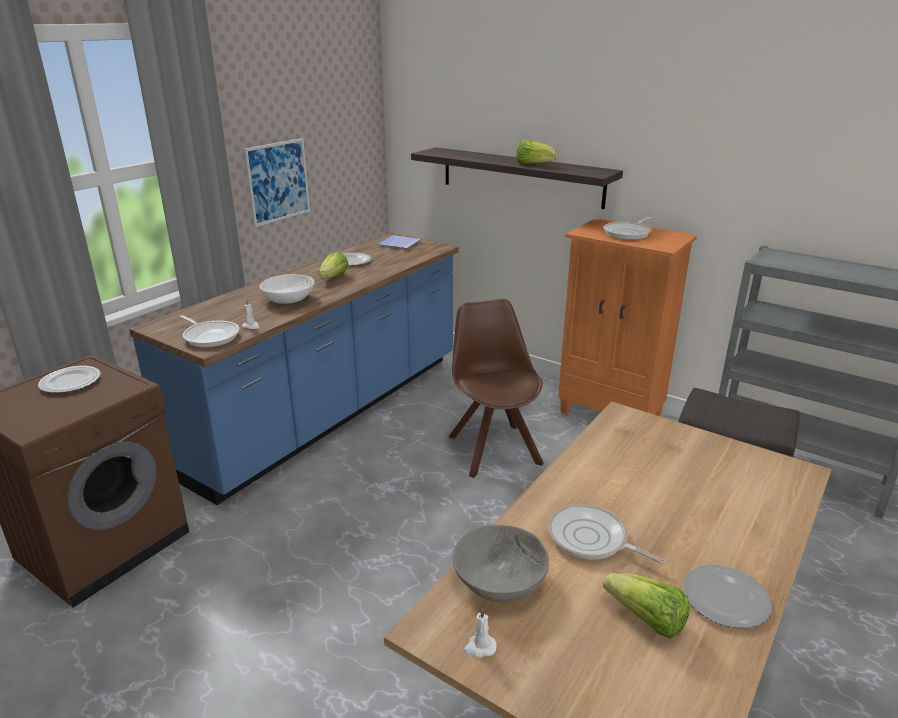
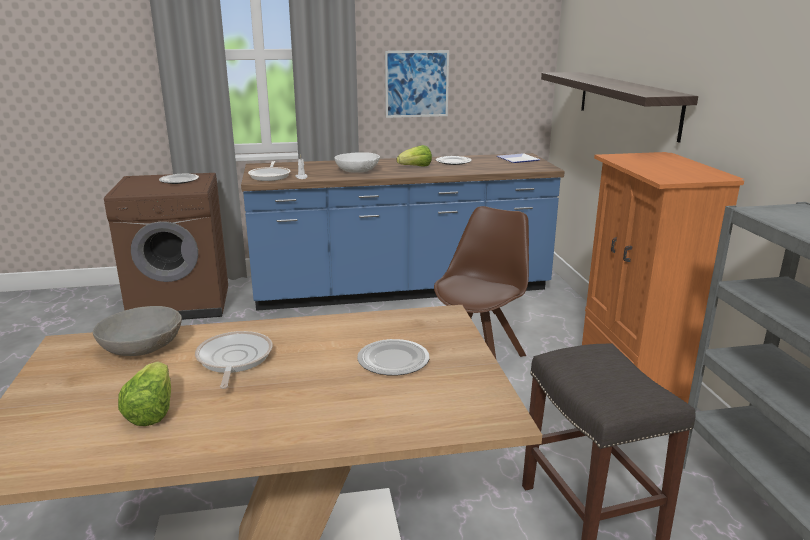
camera: 45 degrees right, 5 degrees down
white candle [464,608,497,658] -> none
lettuce [516,139,558,164] -> none
frying pan [603,217,651,240] -> none
plate [683,565,772,628] -> plate moved to [357,339,430,375]

